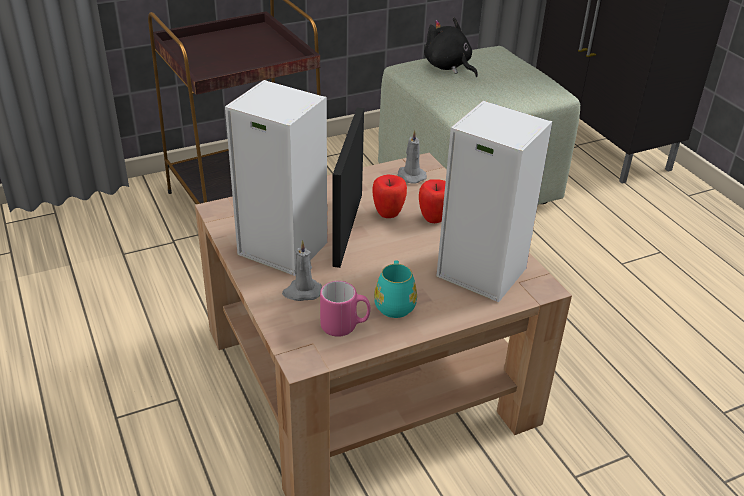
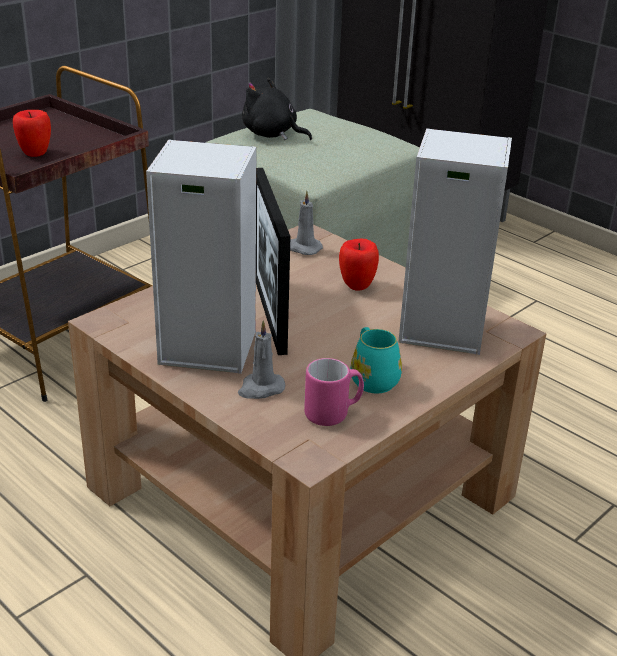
camera: 20 degrees left, 5 degrees down
apple [372,174,407,218] -> apple moved to [13,110,51,157]

